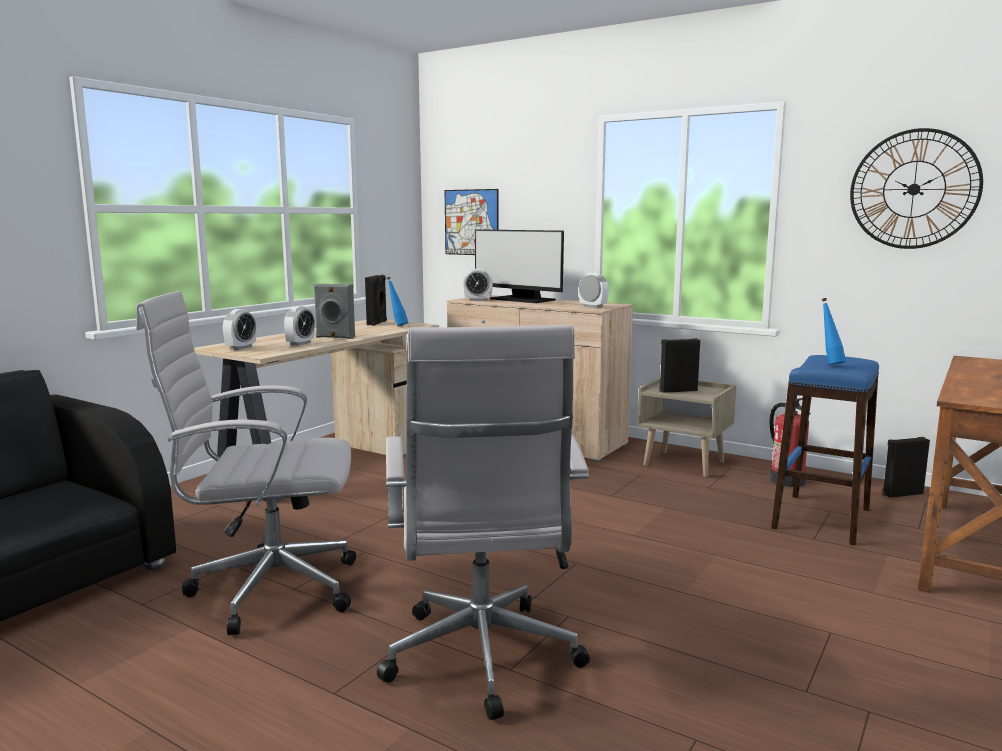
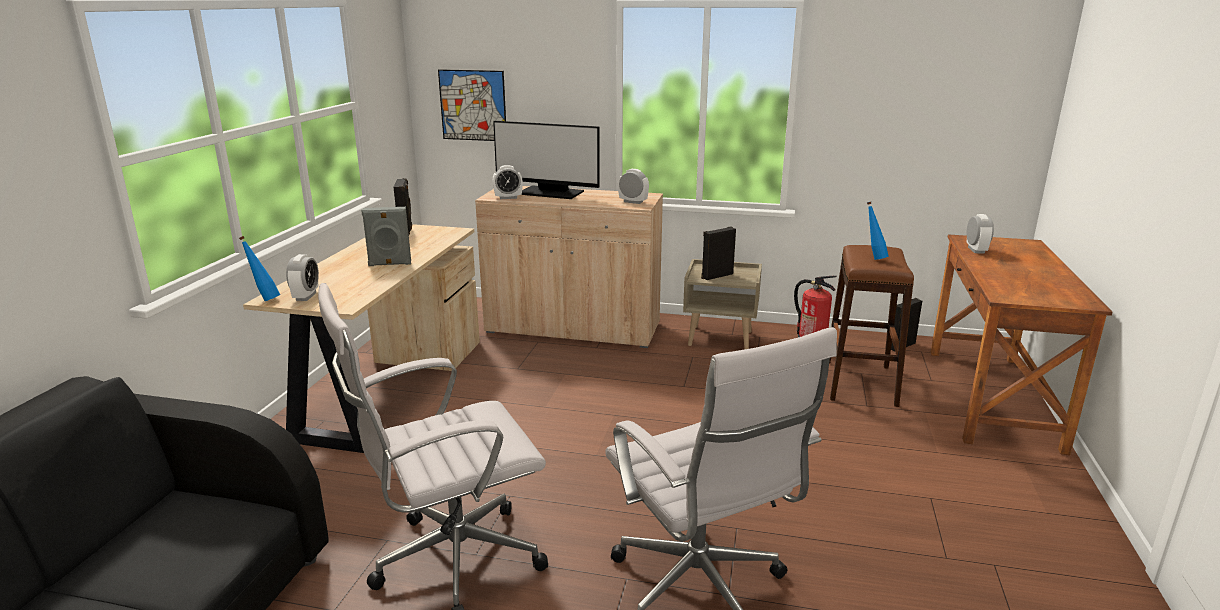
camera: 20 degrees left, 10 degrees up
alarm clock [284,306,315,346] -> alarm clock moved to [967,214,994,254]
blue bottle [387,277,408,326] -> blue bottle moved to [239,236,280,301]
blue stool [771,355,879,545] -> brown stool [829,245,914,407]
wall clock [850,128,983,249] -> none

